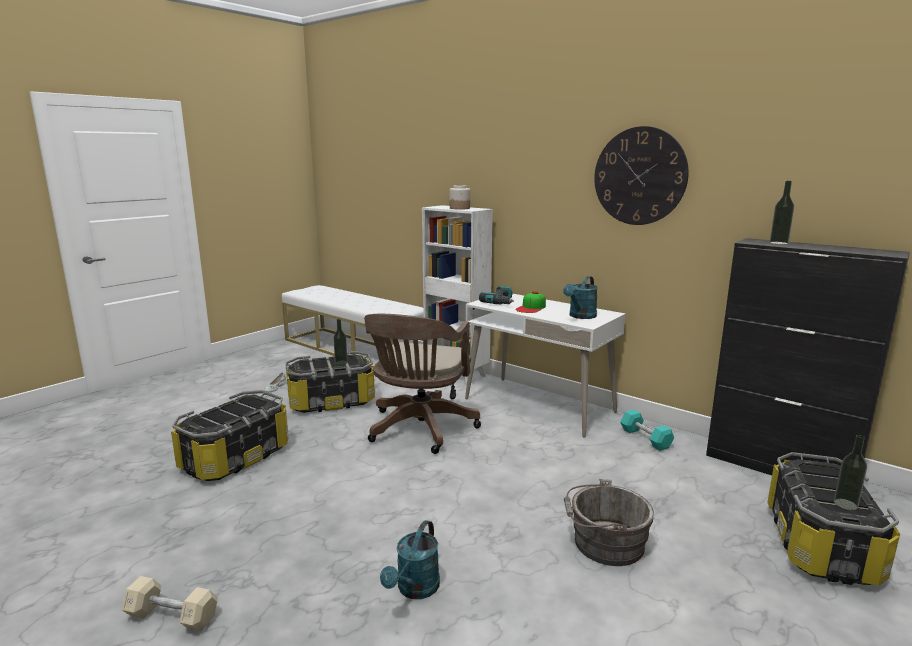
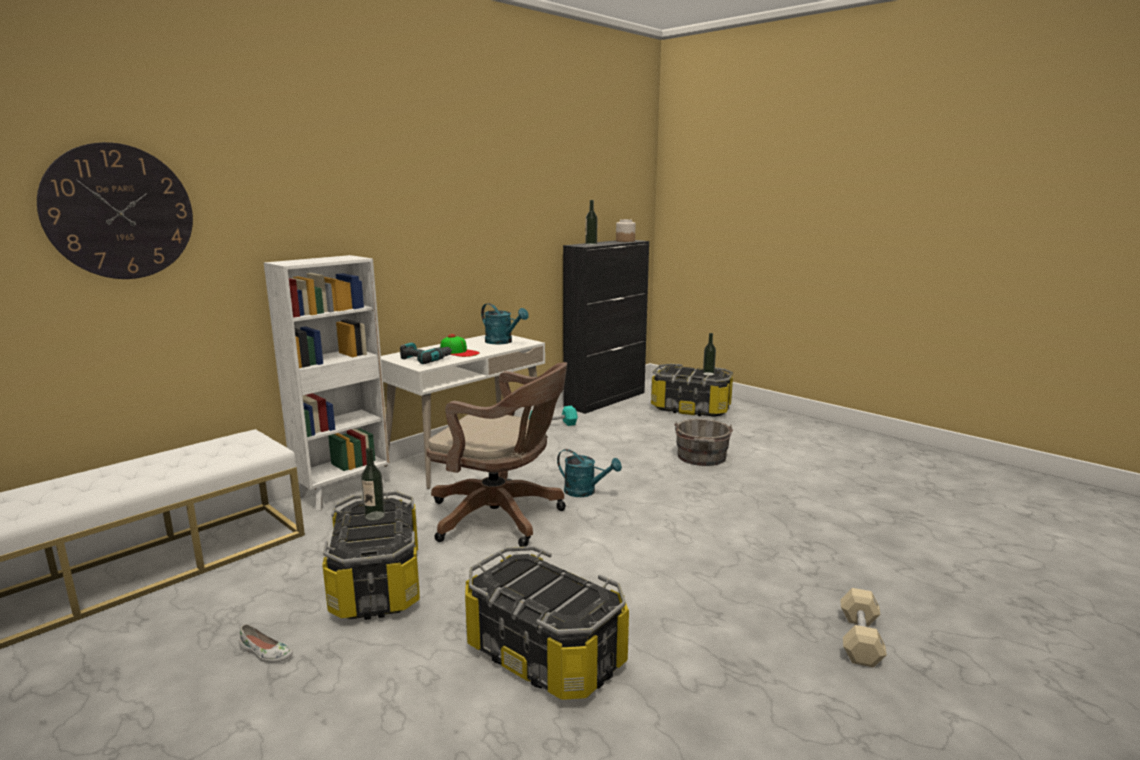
camera: 85 degrees left, 0 degrees up
turquoise watering can [380,520,440,599] -> turquoise watering can moved to [557,449,622,497]
jar [450,185,470,210] -> jar moved to [616,219,636,242]
wall clock [594,126,689,225] -> wall clock moved to [37,142,193,279]

